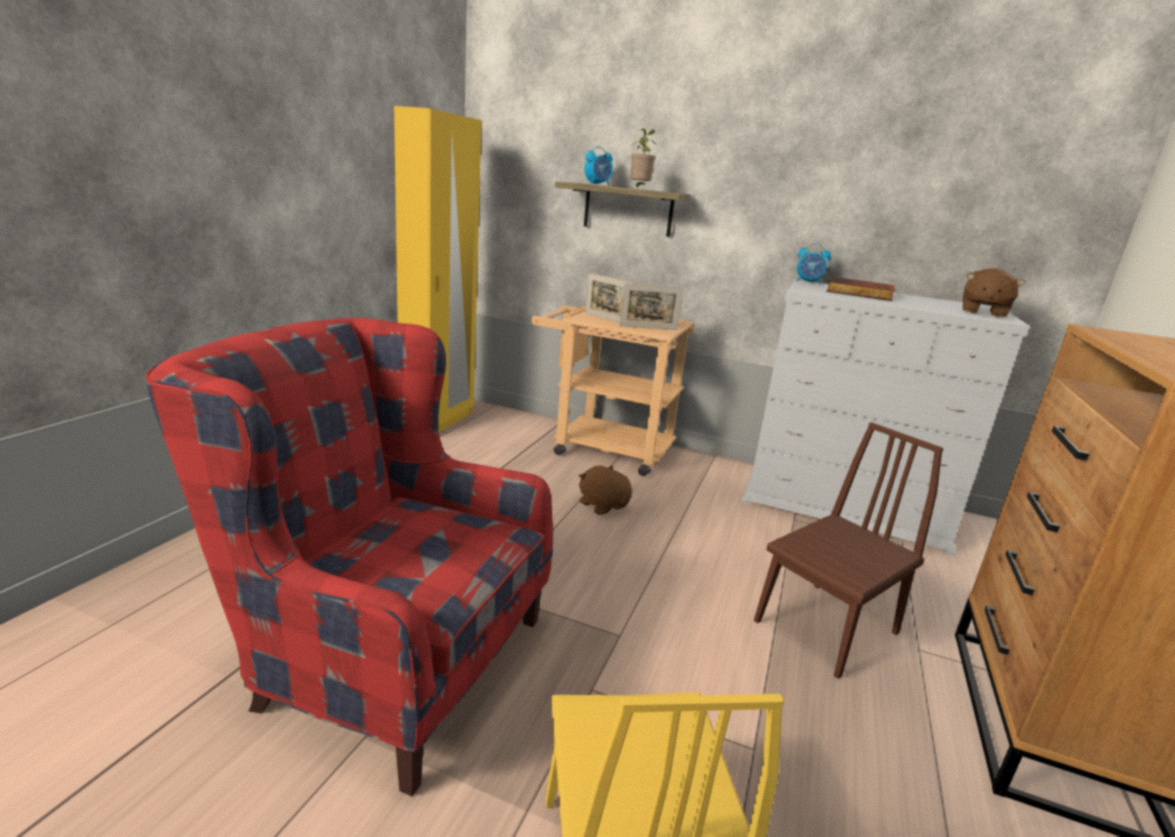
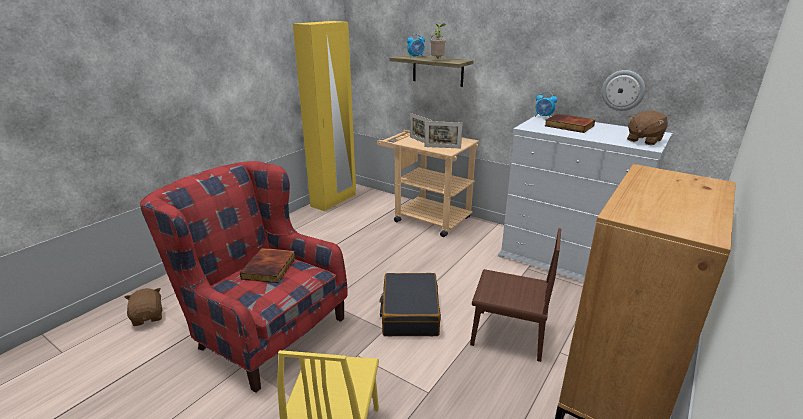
camera: 15 degrees right, 5 degrees up
brown plush toy [579,465,632,515] -> brown plush toy moved to [124,288,163,326]
brown chair [754,422,943,679] -> brown chair turned 45 degrees clockwise [470,228,561,362]
none -> book [240,248,296,283]
none -> black suitcase [379,273,441,336]
none -> wall clock [602,70,645,111]

